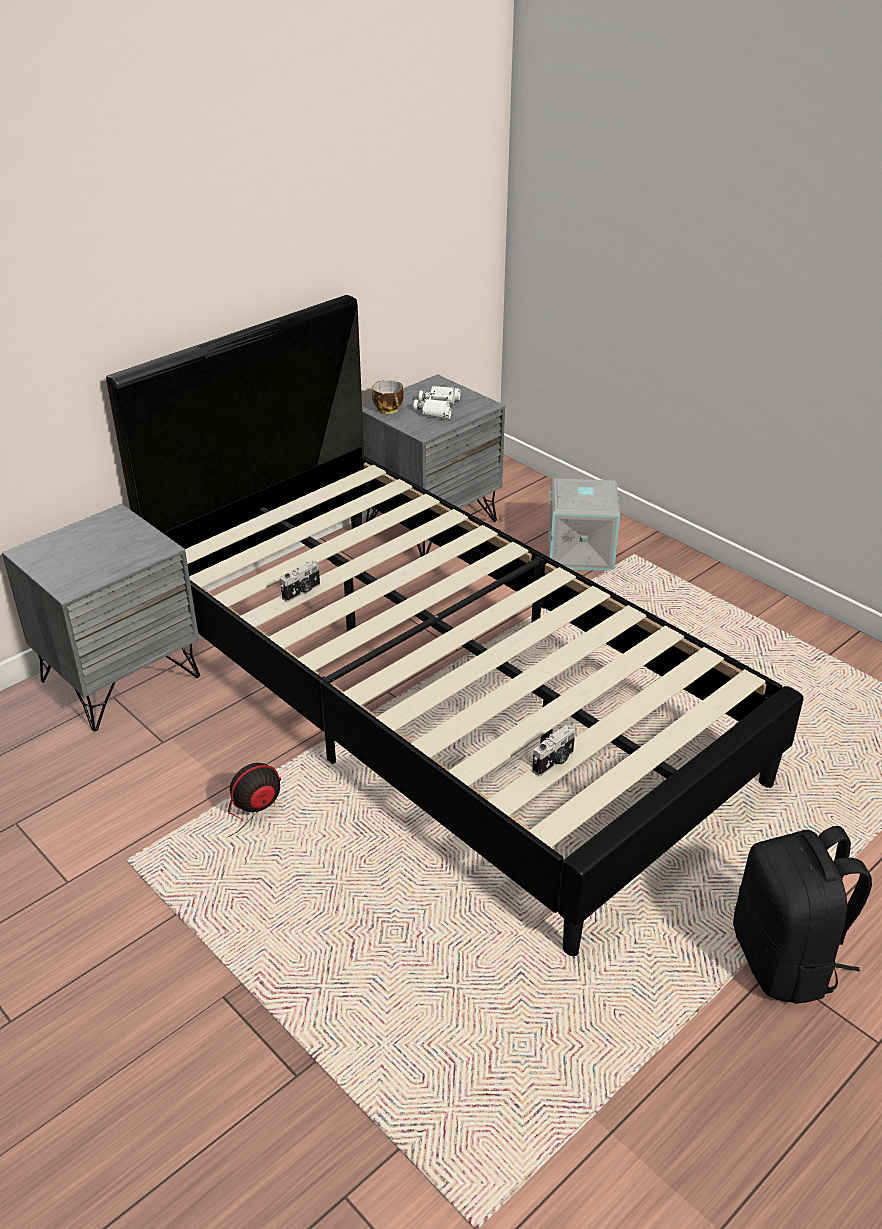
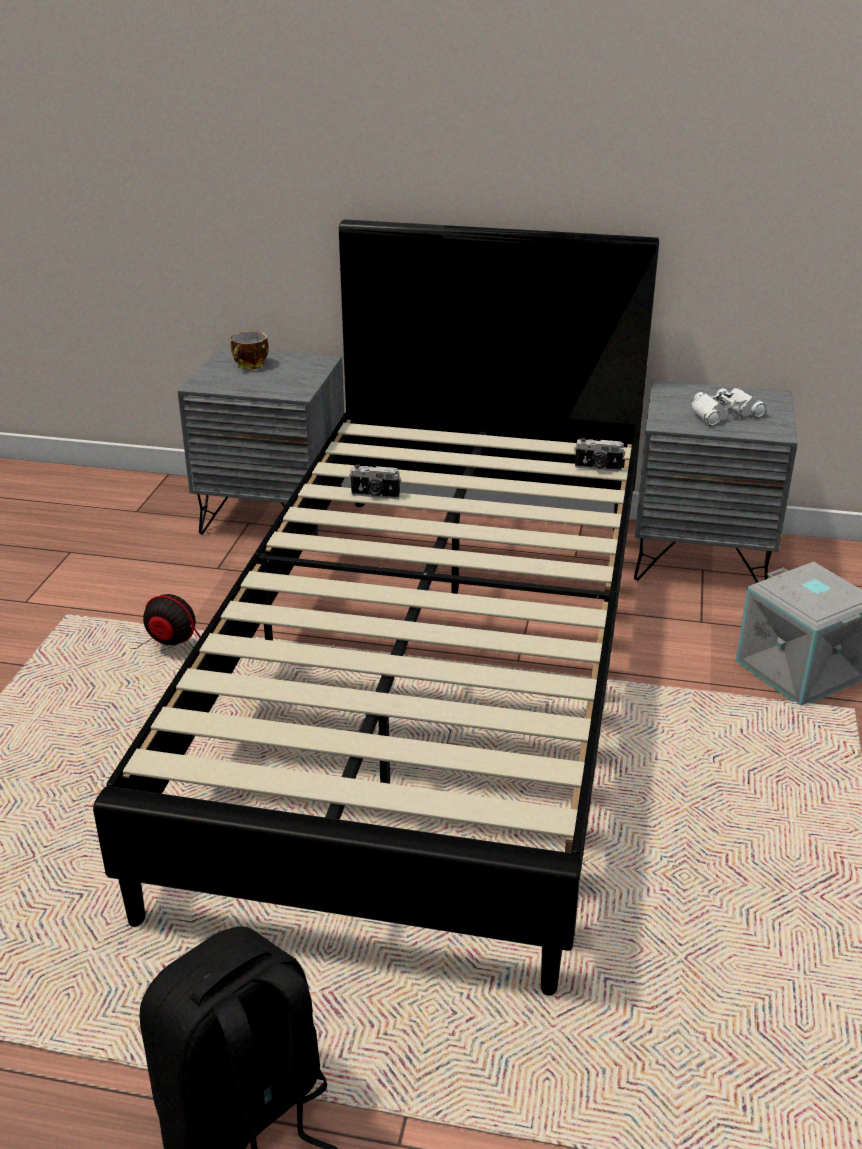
camera: 55 degrees right, 5 degrees down
cup [372,380,404,414] -> cup moved to [231,331,269,369]
camera [532,725,575,776] -> camera moved to [574,437,625,471]

